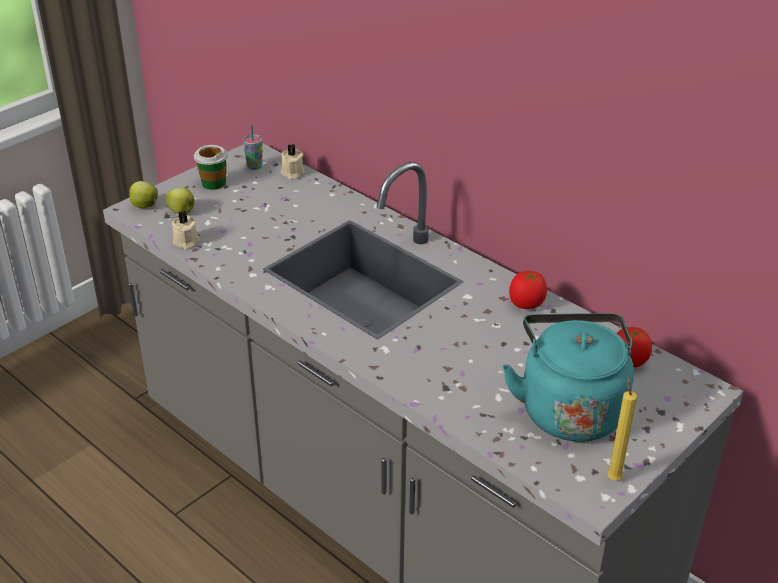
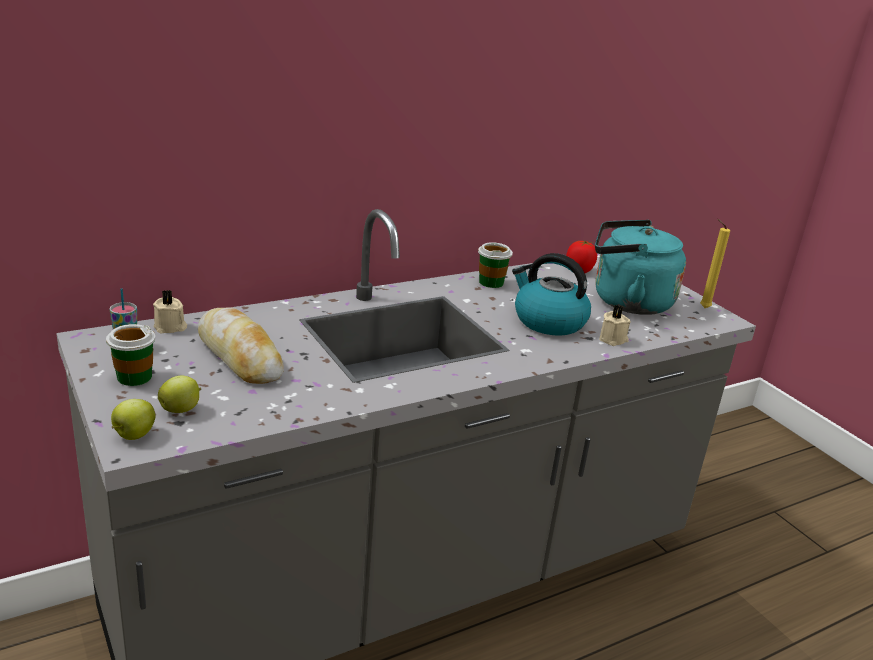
camera: 75 degrees left, 10 degrees down
beige candle [172,211,199,250] -> beige candle moved to [599,305,631,346]
tomato [509,271,547,309] -> cup [478,242,513,288]
none -> bread [198,307,284,384]
none -> kettle [512,253,591,336]

